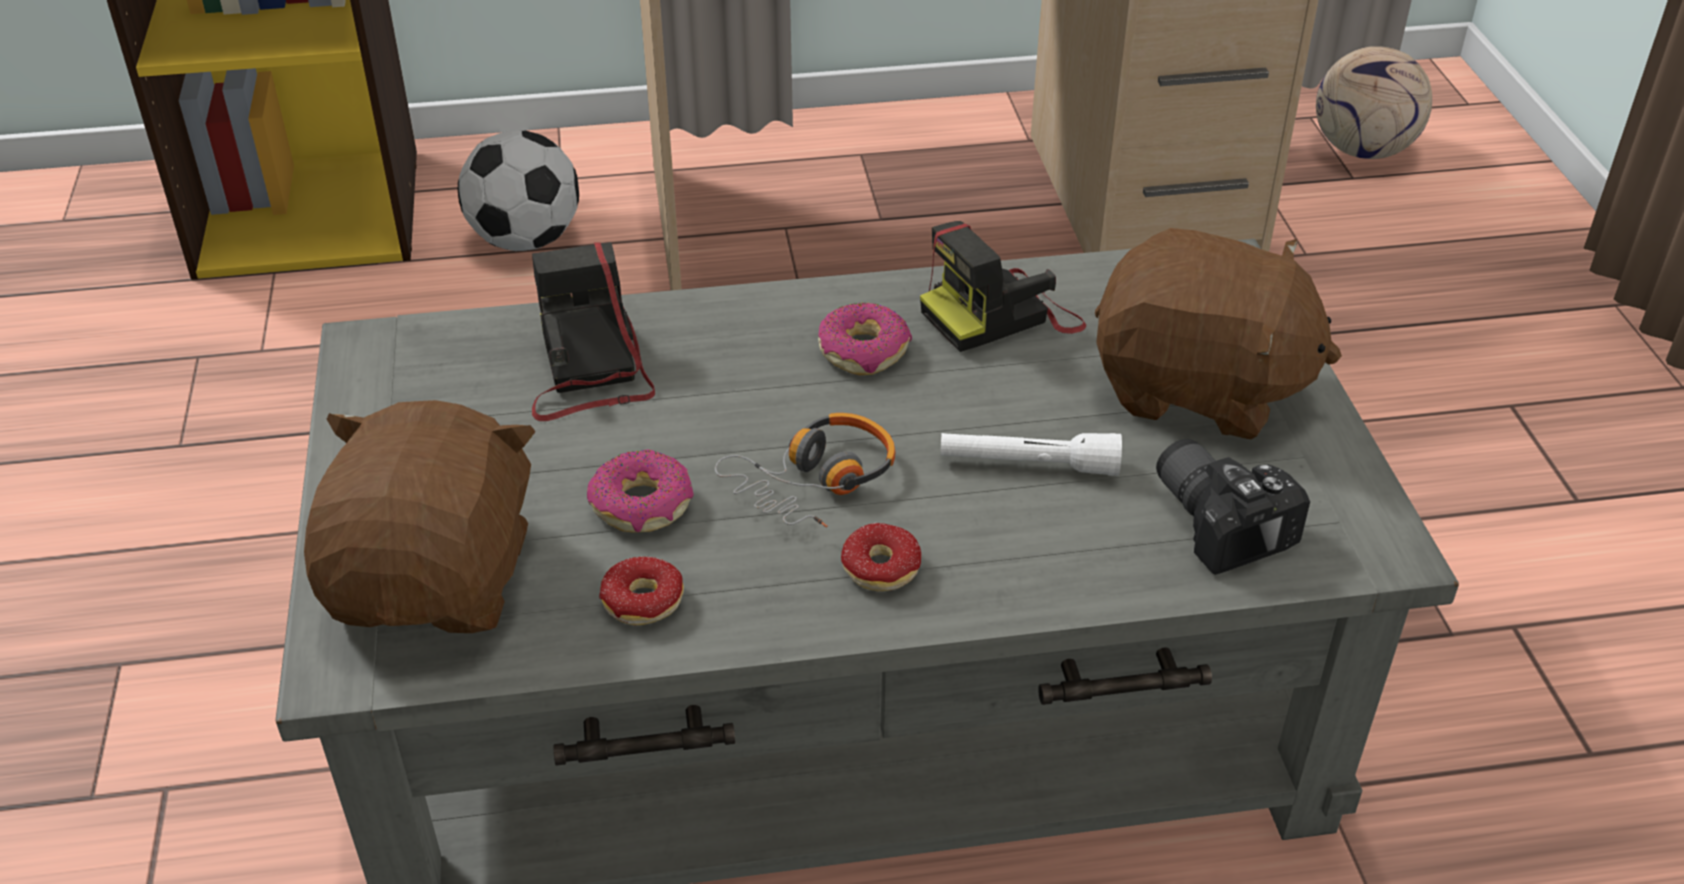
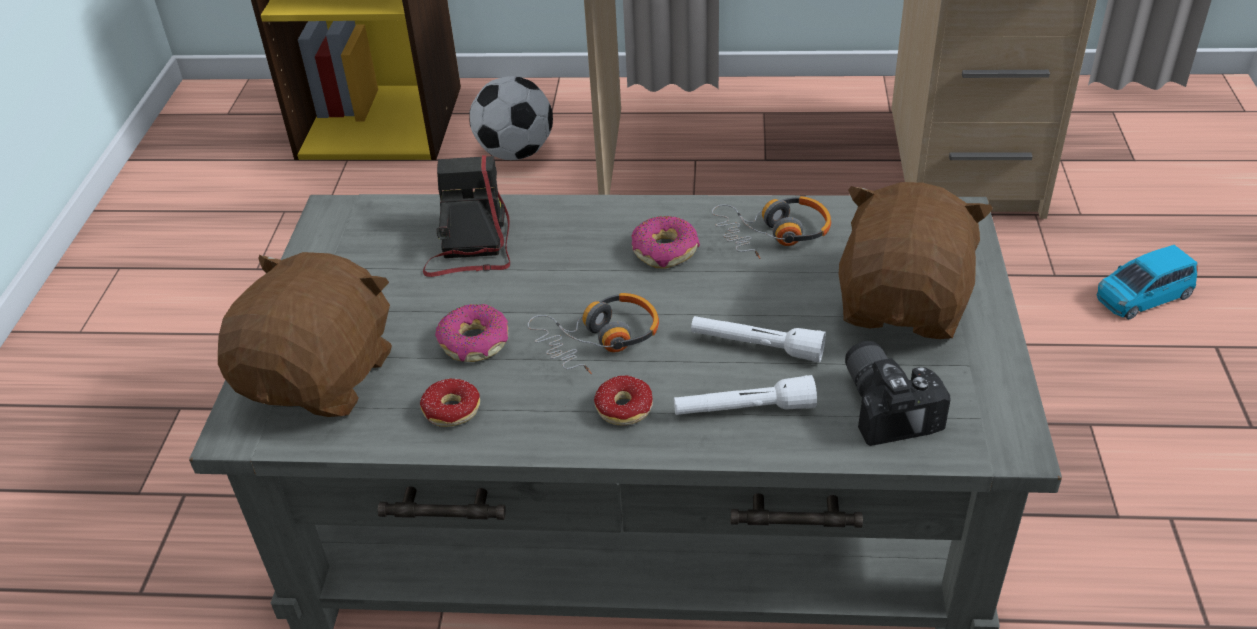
camera: 15 degrees right, 0 degrees up
camera [920,221,1086,352] -> headphones [712,196,831,259]
brown plush toy [1095,228,1342,439] -> brown plush toy turned 105 degrees counterclockwise [838,182,993,339]
football [1316,46,1432,159] -> none
none -> white flashlight [674,375,817,415]
none -> blue toy car [1096,245,1198,319]

